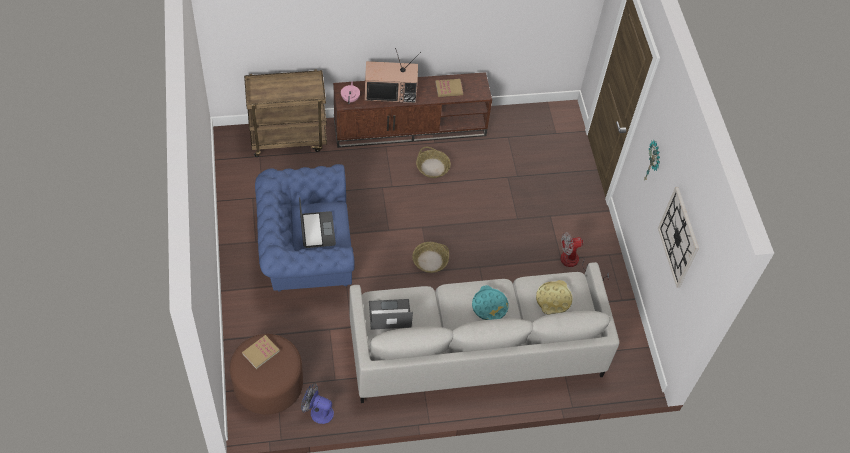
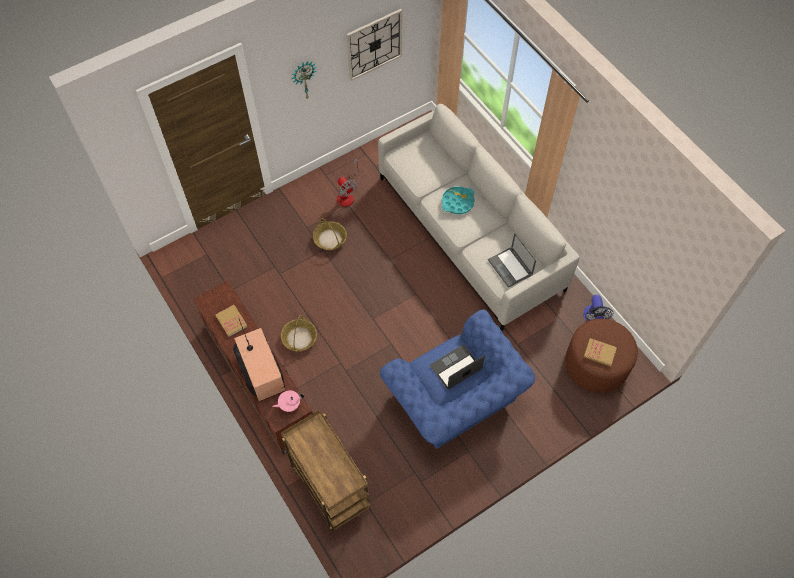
camera: 110 degrees left, 5 degrees up
basket [412,242,449,273] -> basket moved to [313,218,347,250]
yellow tray [536,280,573,315] -> none

